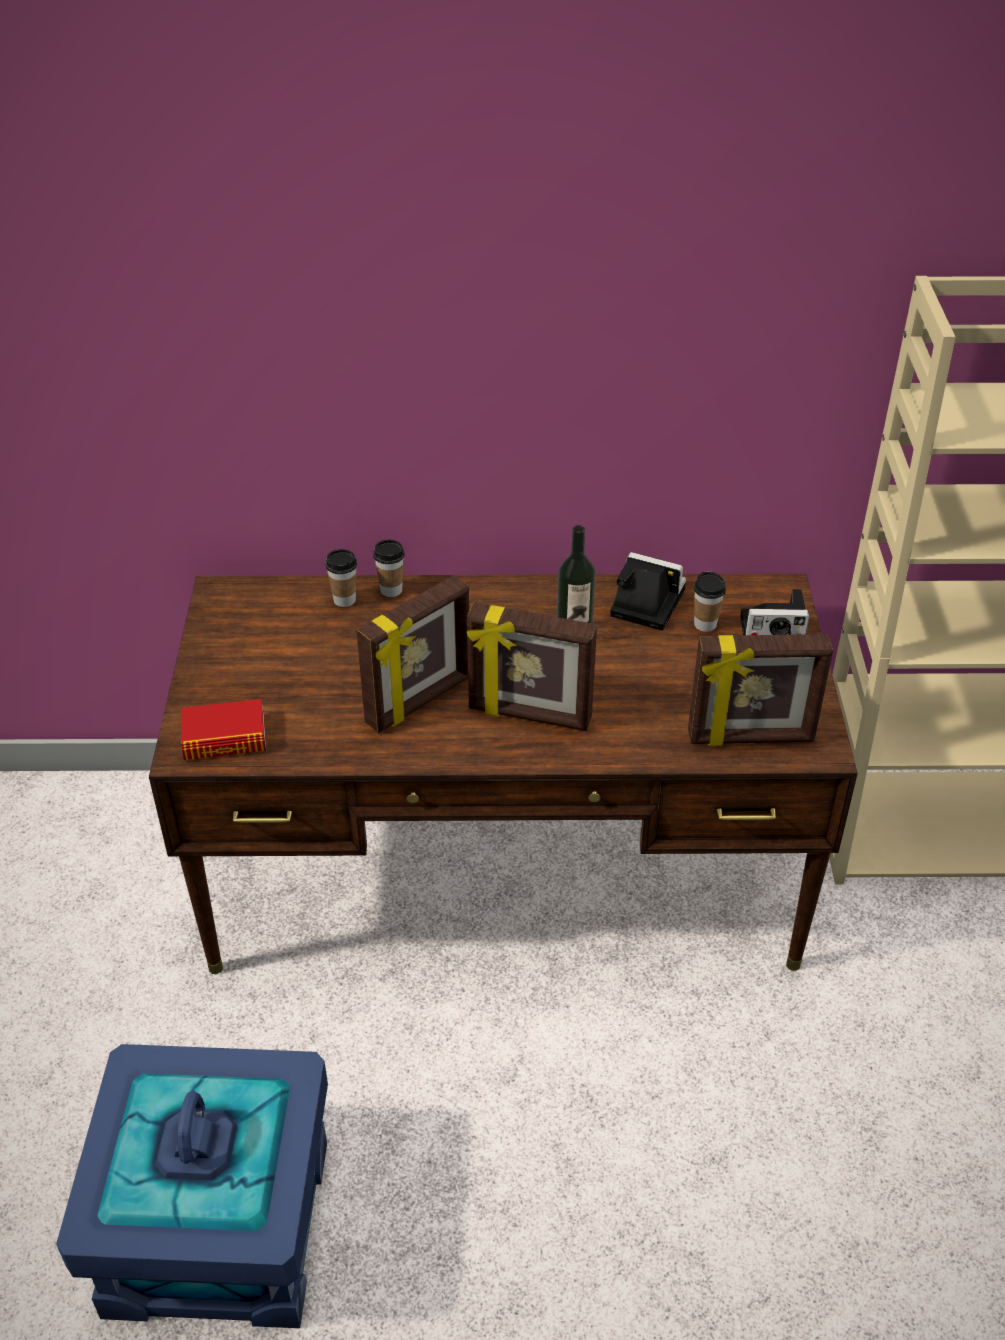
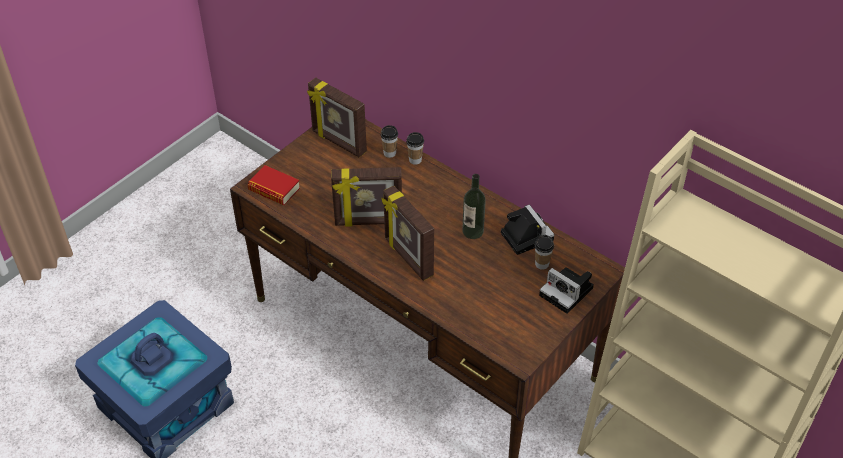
camera: 40 degrees right, 5 degrees up
picture frame [688,634,833,746] -> picture frame moved to [307,78,367,158]

